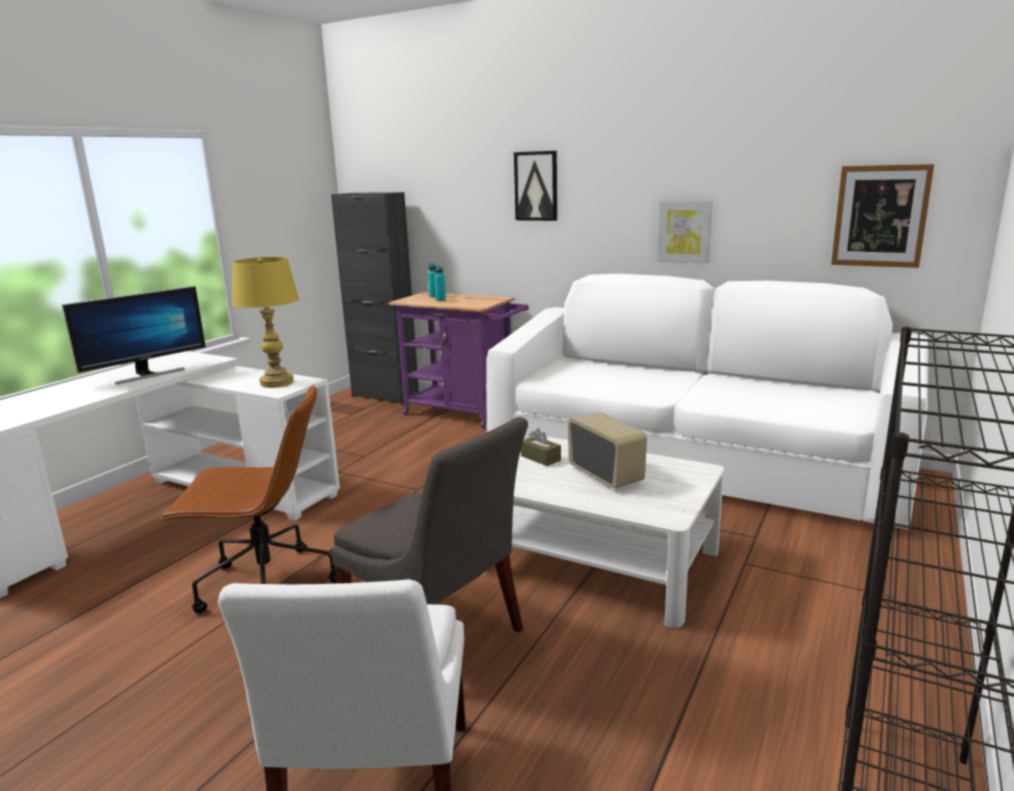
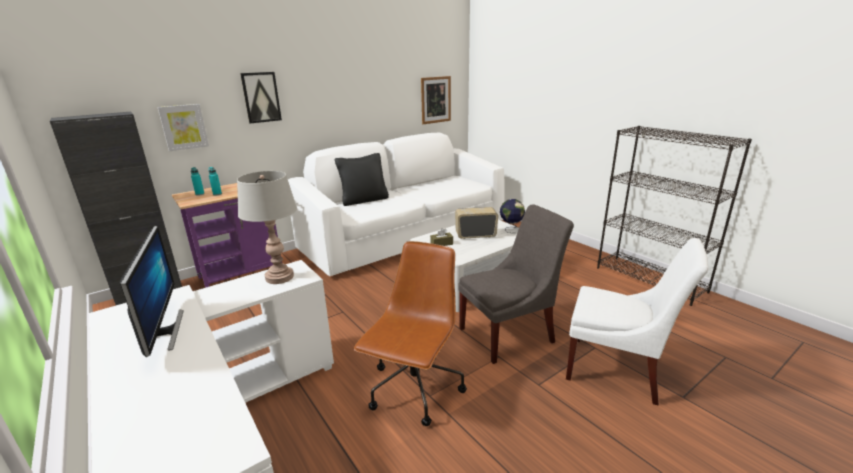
camera: 65 degrees left, 5 degrees up
yellow table lamp [232,257,299,388] -> grey table lamp [237,171,297,284]
picture [657,201,713,263] -> picture moved to [158,104,209,151]
none -> black pillow [335,153,389,206]
none -> globe [500,199,525,233]

